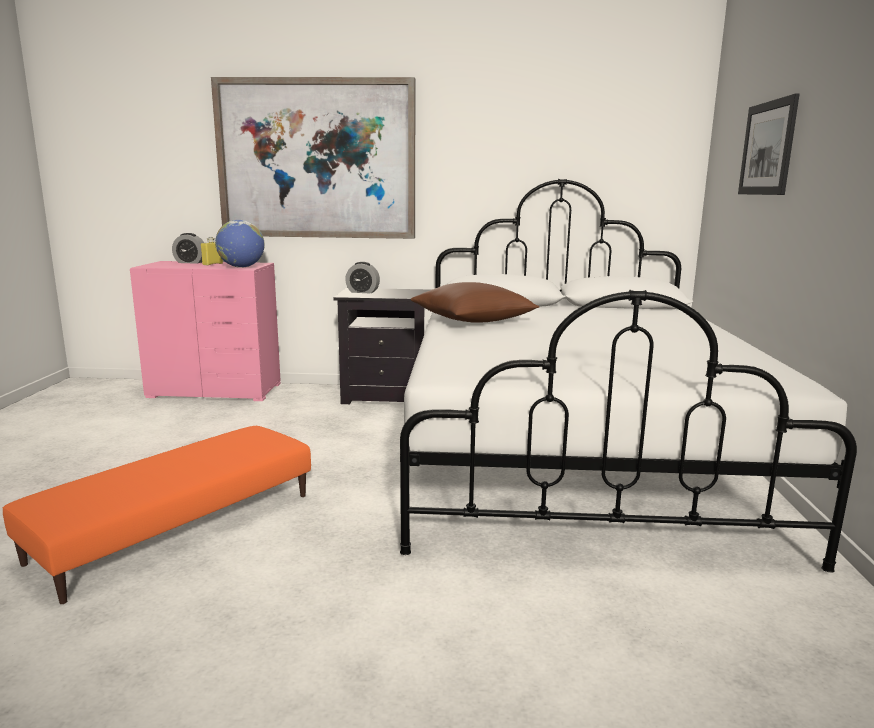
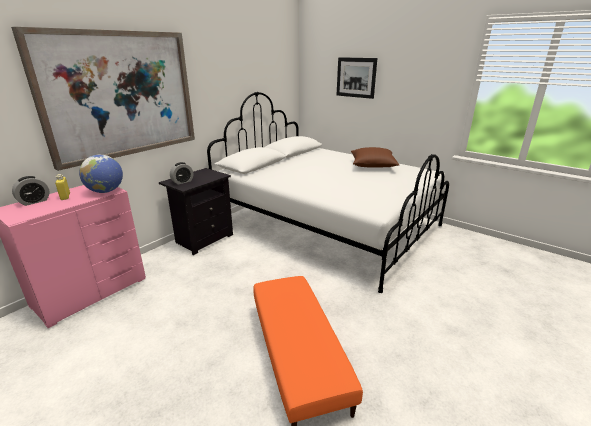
camera: 55 degrees left, 10 degrees up
brown pillow [411,282,540,323] -> brown pillow moved to [351,147,399,168]

